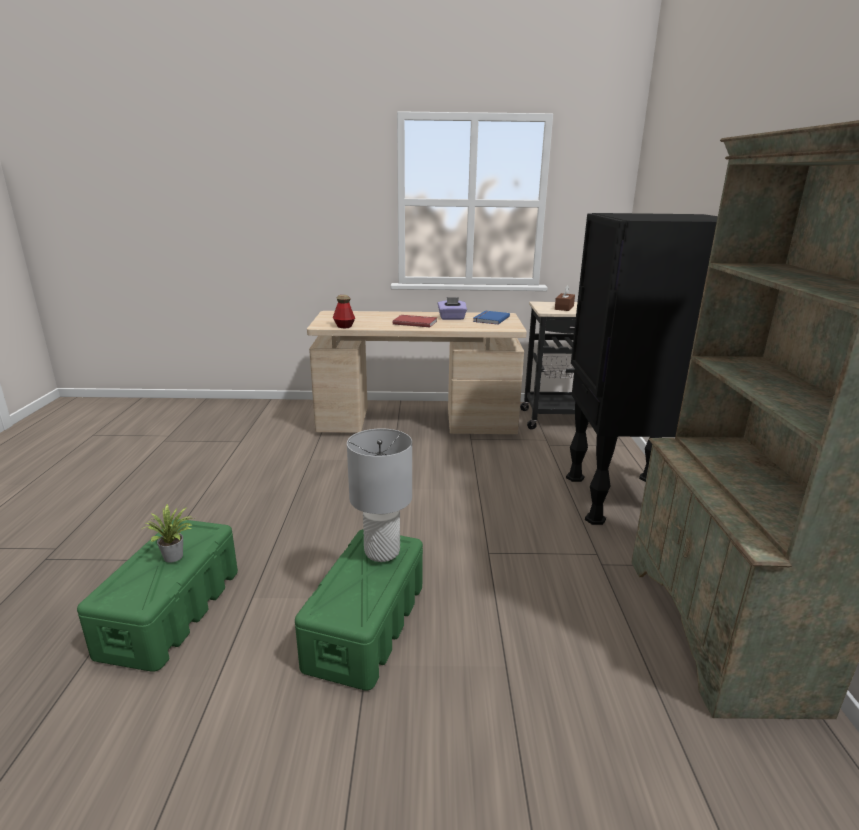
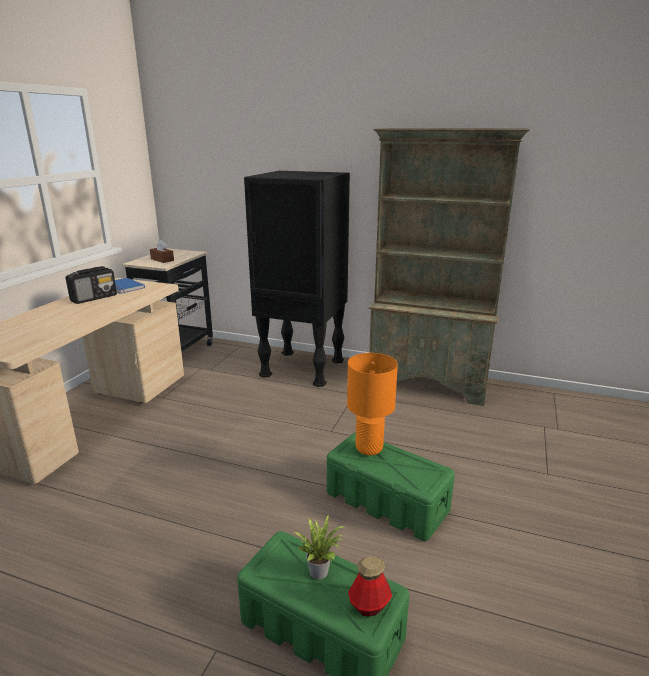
camera: 70 degrees left, 0 degrees up
bottle [333,295,355,328] -> bottle moved to [348,556,392,617]
grey table lamp [347,429,412,562] -> orange table lamp [347,353,398,455]
red book [393,315,437,327] -> none
purple tissue box [438,297,467,320] -> radio [65,266,117,304]

